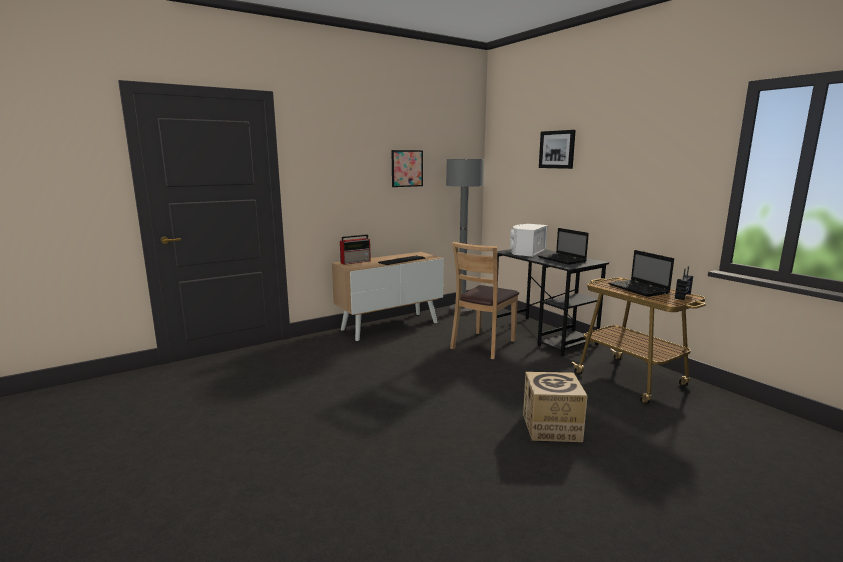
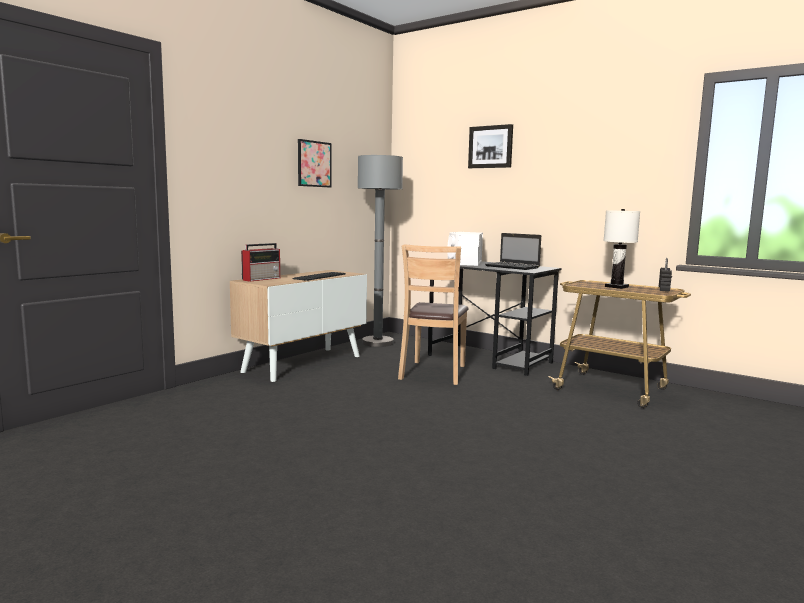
camera: 20 degrees left, 5 degrees down
cardboard box [523,372,588,442] -> none
laptop [609,250,674,297] -> white table lamp [603,209,640,289]

